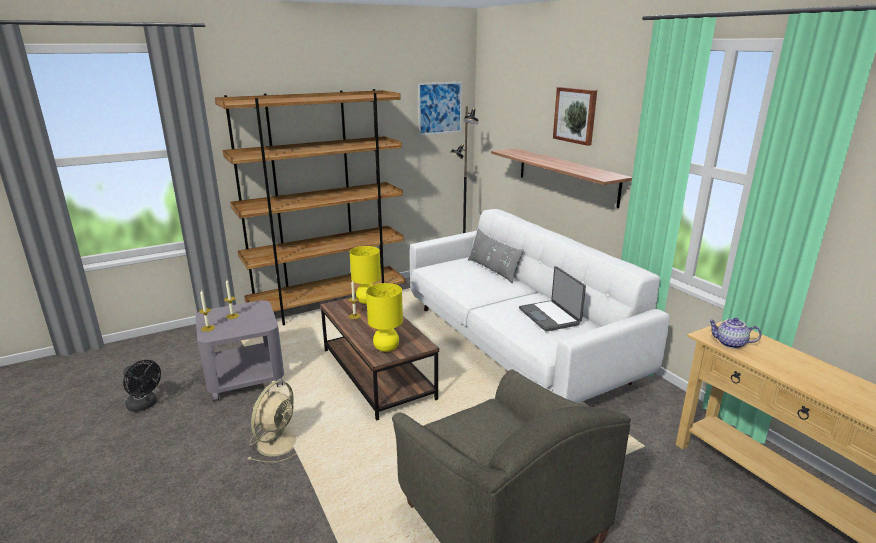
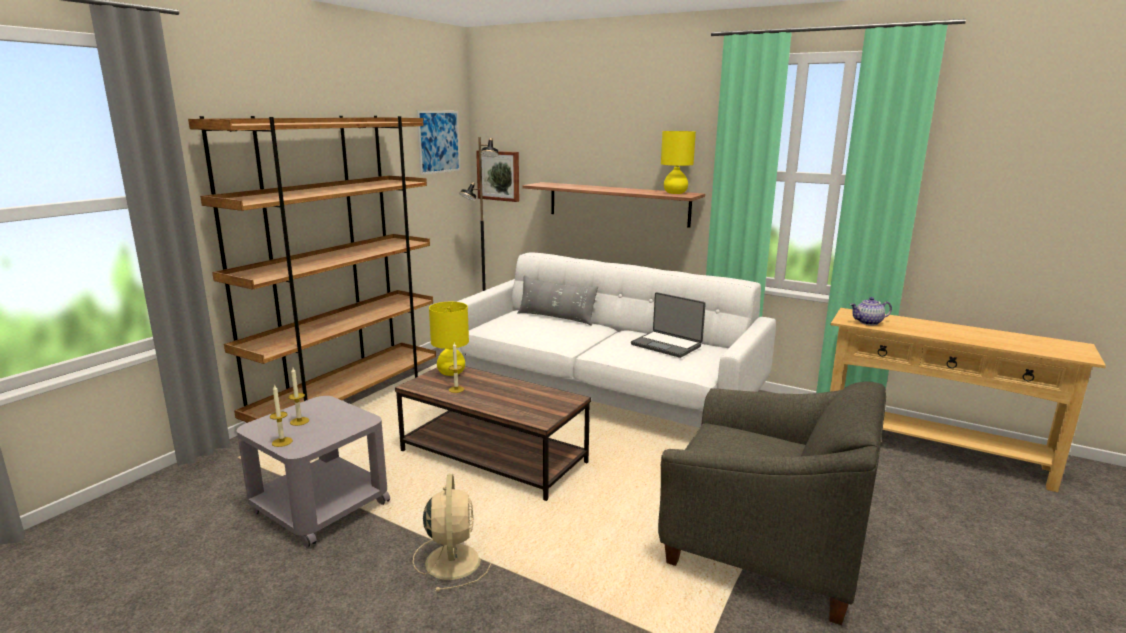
camera: 30 degrees left, 5 degrees down
black fan [123,360,161,412] -> none
yellow table lamp [366,283,403,352] -> yellow table lamp moved to [661,131,696,194]
picture [553,87,597,146] -> picture moved to [476,150,519,202]

